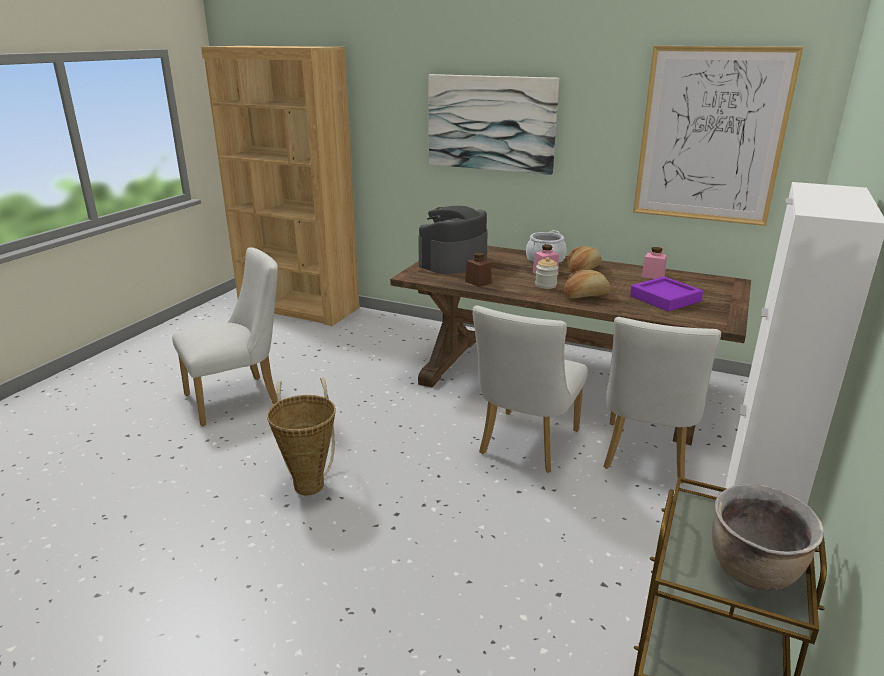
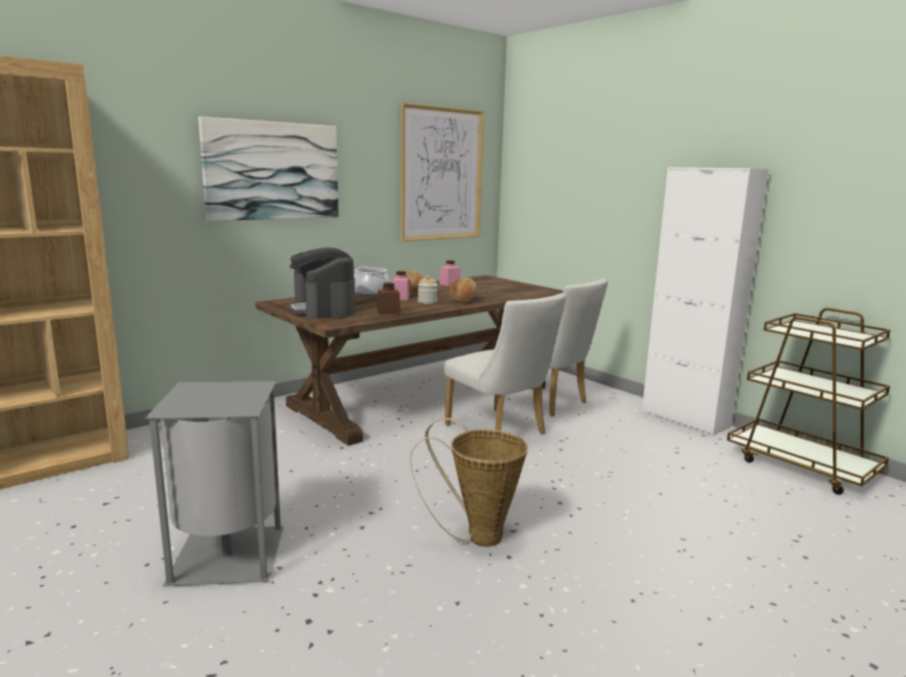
camera: 65 degrees left, 10 degrees down
white chair [172,247,278,426] -> grey trash can [145,381,284,586]
purple tray [630,276,703,311] -> none
brown cooking pot [712,484,824,591] -> none

